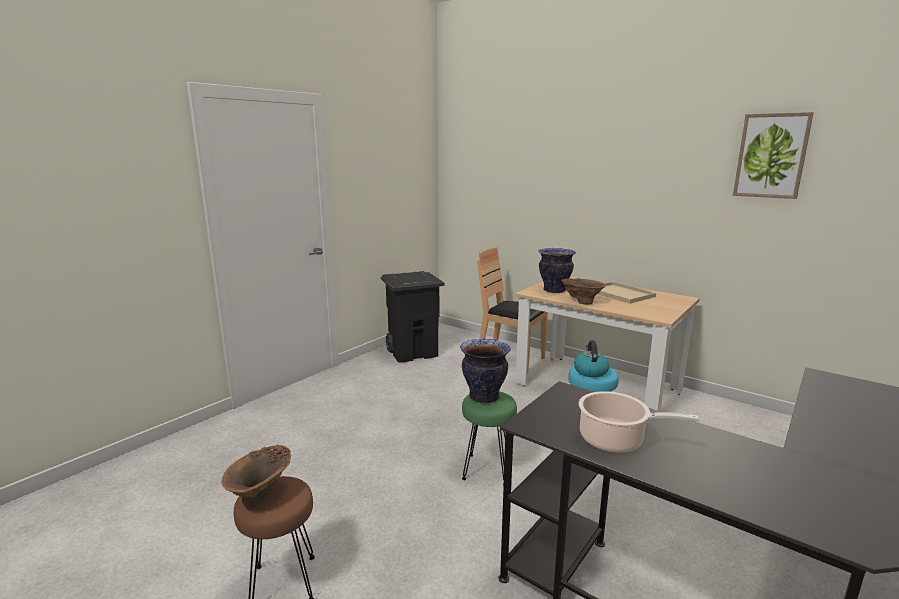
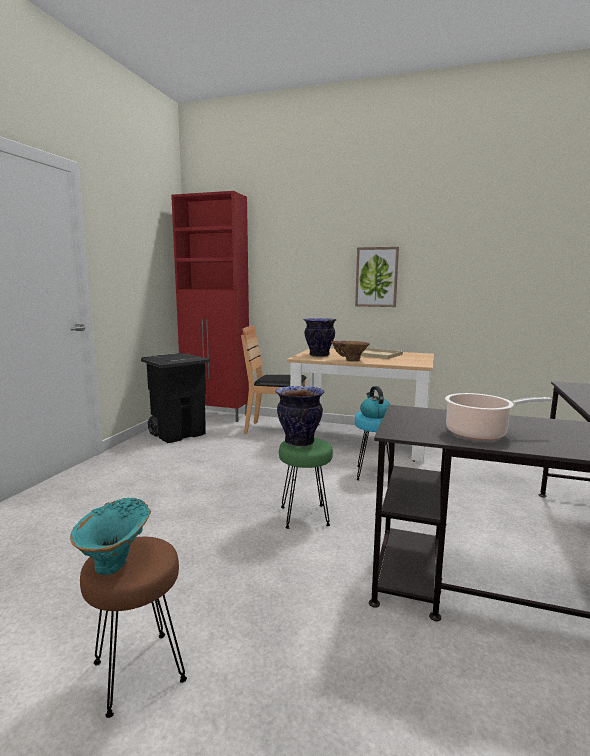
camera: 20 degrees left, 5 degrees down
brown vase [221,445,291,508] -> turquoise vase [70,498,151,575]
picture [733,112,814,199] -> picture moved to [355,247,399,307]
none -> red cabinet [171,191,249,422]

